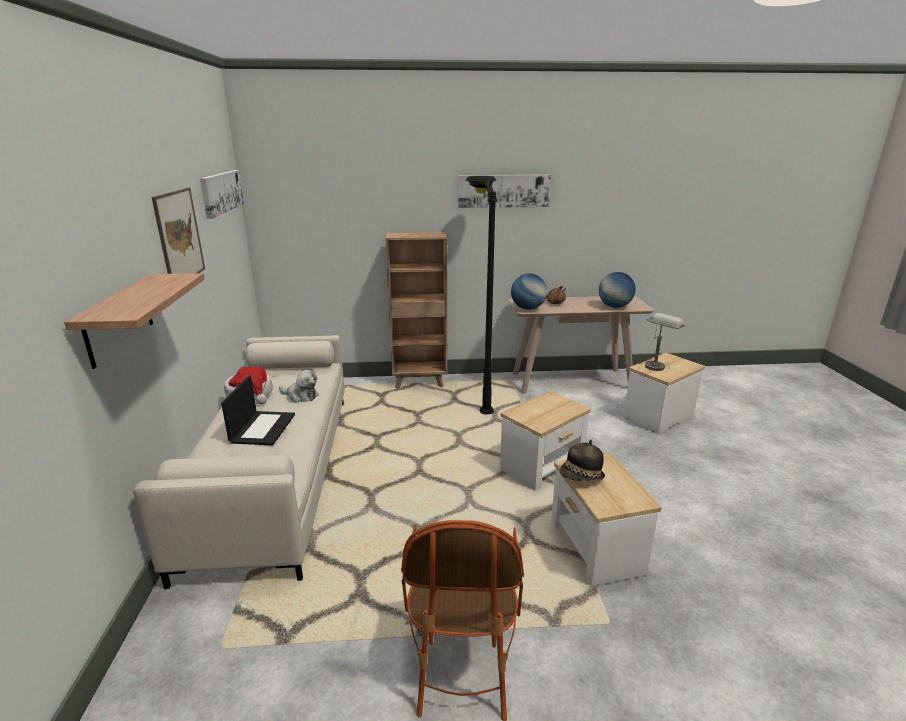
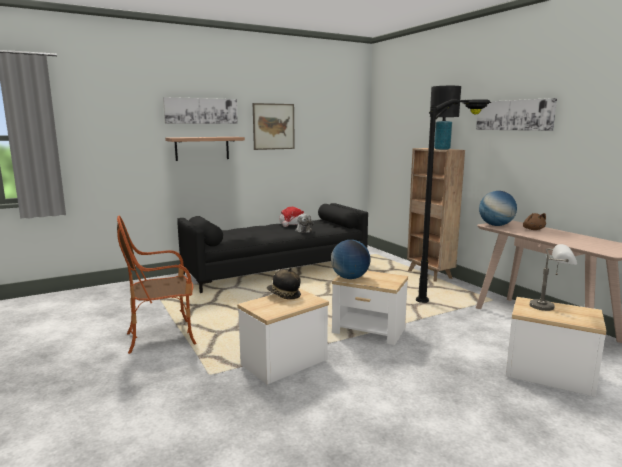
camera: 65 degrees right, 10 degrees down
beige sofa [133,335,345,589] -> black sofa [177,203,368,293]
picture [200,170,244,219] -> picture moved to [163,97,238,124]
laptop [221,376,295,445] -> none
globe [599,272,636,308] -> globe moved to [331,240,370,279]
none -> black table lamp [430,86,461,150]

